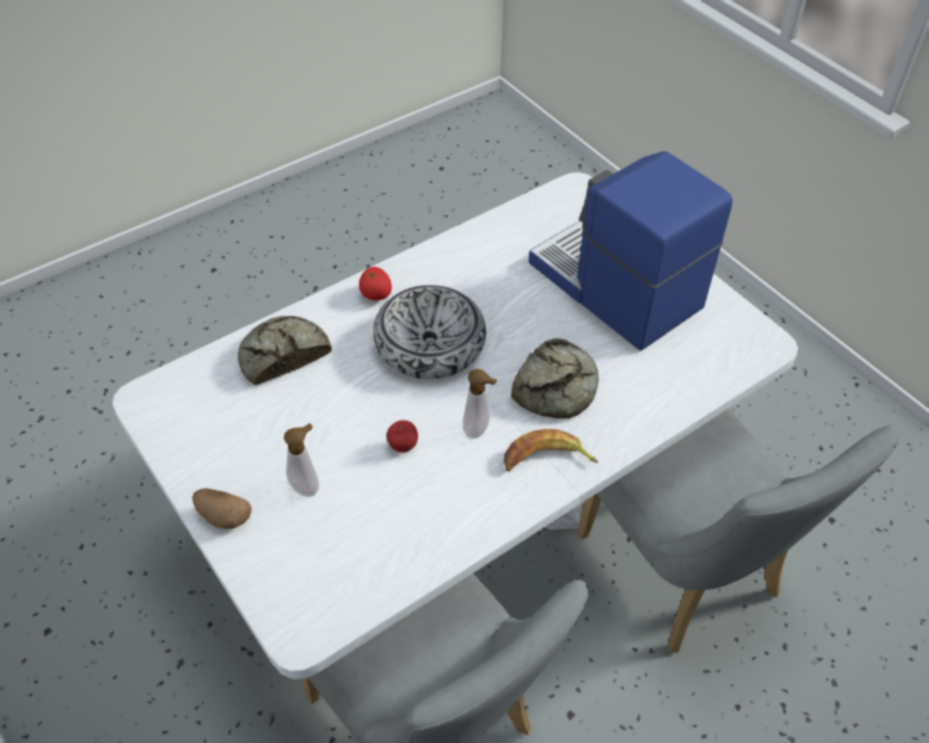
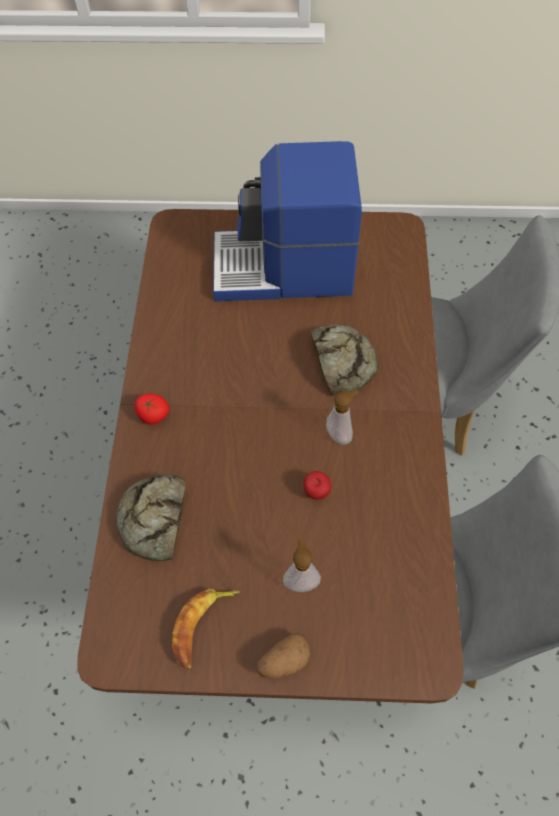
camera: 50 degrees left, 10 degrees up
white dining table [112,172,798,679] -> brown dining table [77,209,464,703]
bowl [373,285,486,379] -> none
banana [504,429,598,471] -> banana moved to [172,589,240,670]

